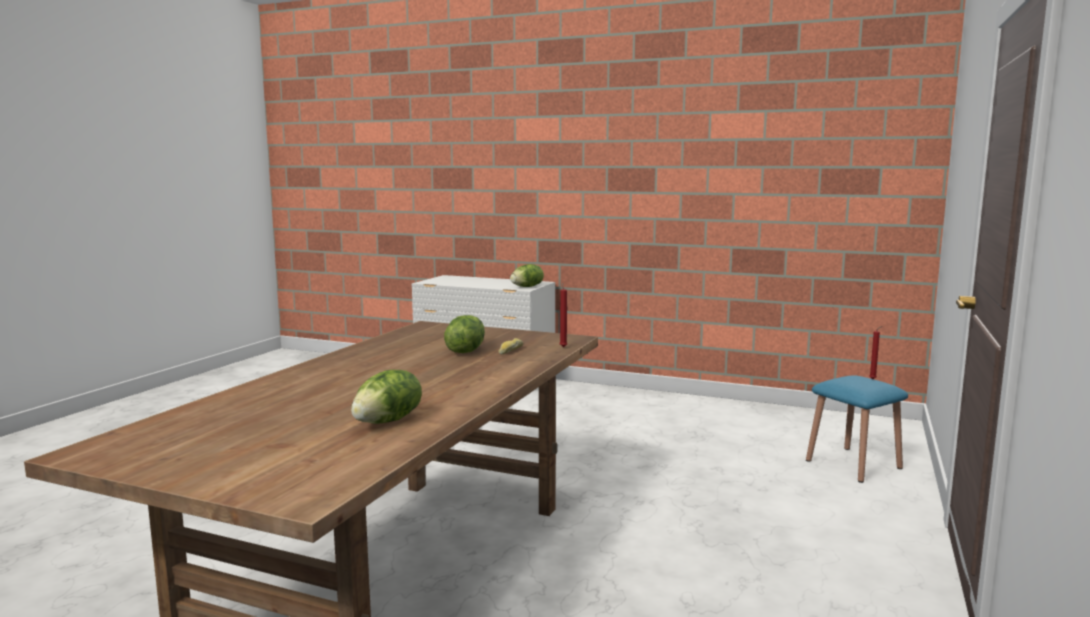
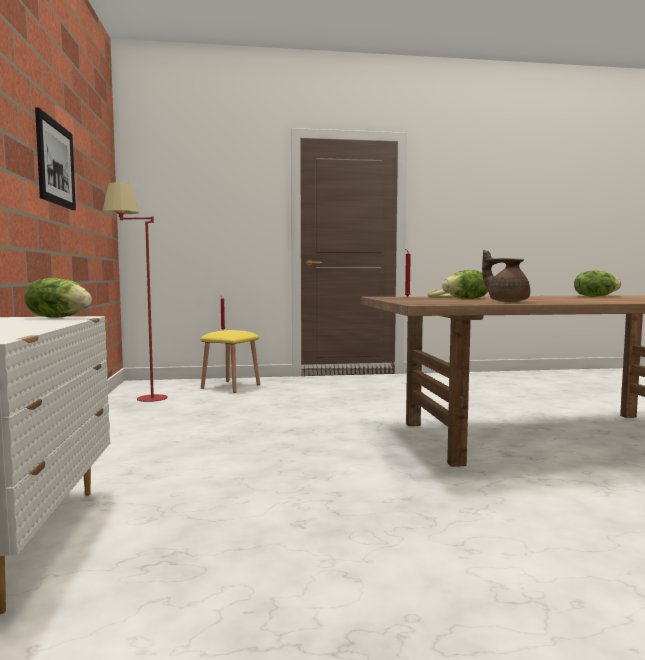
camera: 120 degrees left, 5 degrees down
blue stool [806,375,908,483] -> yellow stool [200,330,260,393]
none -> picture [35,107,76,210]
none -> red floor lamp [102,182,168,402]
none -> brown teapot [482,250,530,302]

